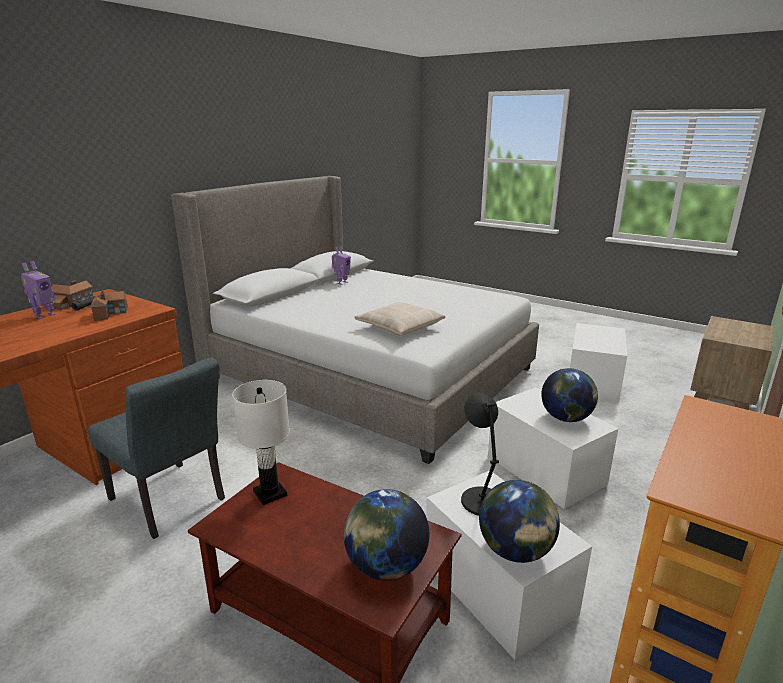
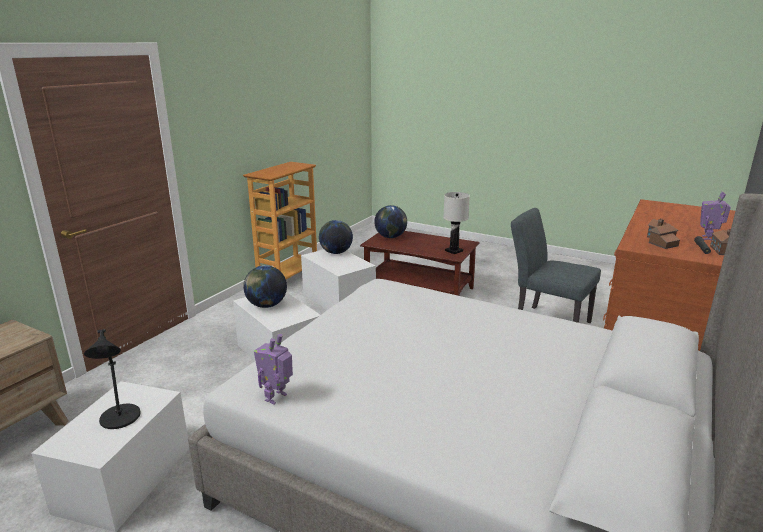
camera: 175 degrees right, 0 degrees up
toy robot [332,246,351,285] -> toy robot moved to [254,334,293,404]
beige pillow [354,302,445,335] -> none
black table lamp [461,393,499,516] -> black table lamp moved to [84,329,141,429]

